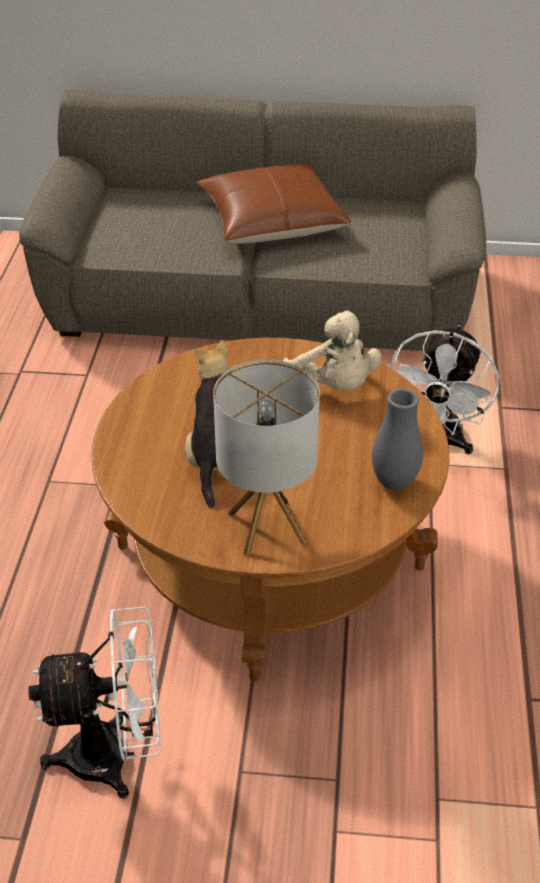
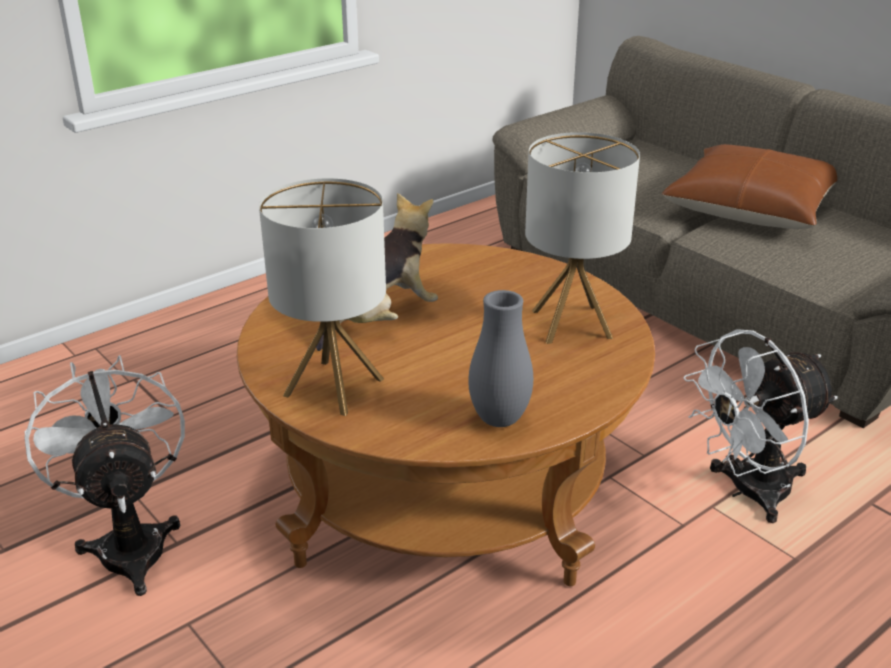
camera: 45 degrees right, 10 degrees down
white fan [28,607,161,799] -> white fan turned 150 degrees counterclockwise [25,355,185,596]
beige plush toy [283,310,382,391] -> table lamp [525,132,640,344]

